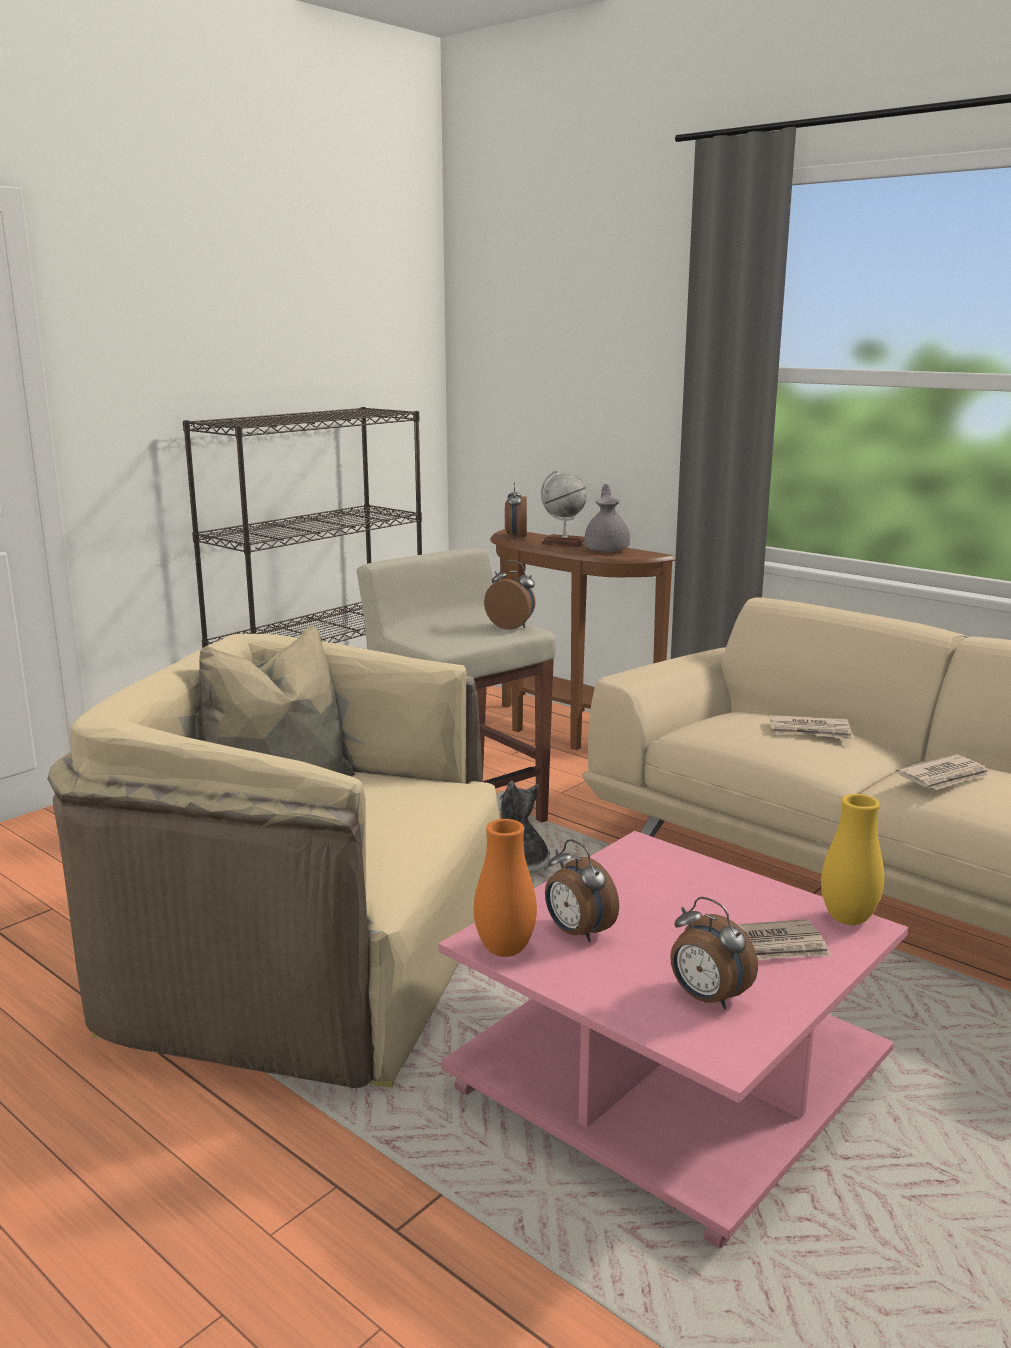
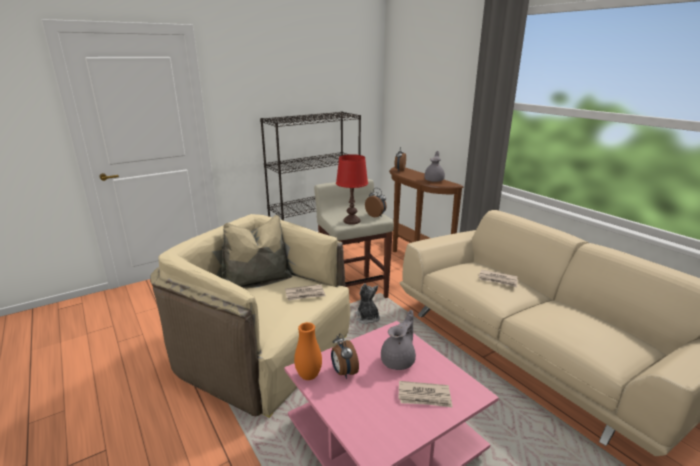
camera: 15 degrees right, 5 degrees up
globe [541,470,587,547] -> none
alarm clock [670,897,758,1009] -> none
yellow vase [821,794,884,925] -> none
newspaper [895,754,990,790] -> newspaper moved to [285,284,326,301]
none -> red table lamp [336,154,368,225]
none -> grey teapot [381,310,416,370]

